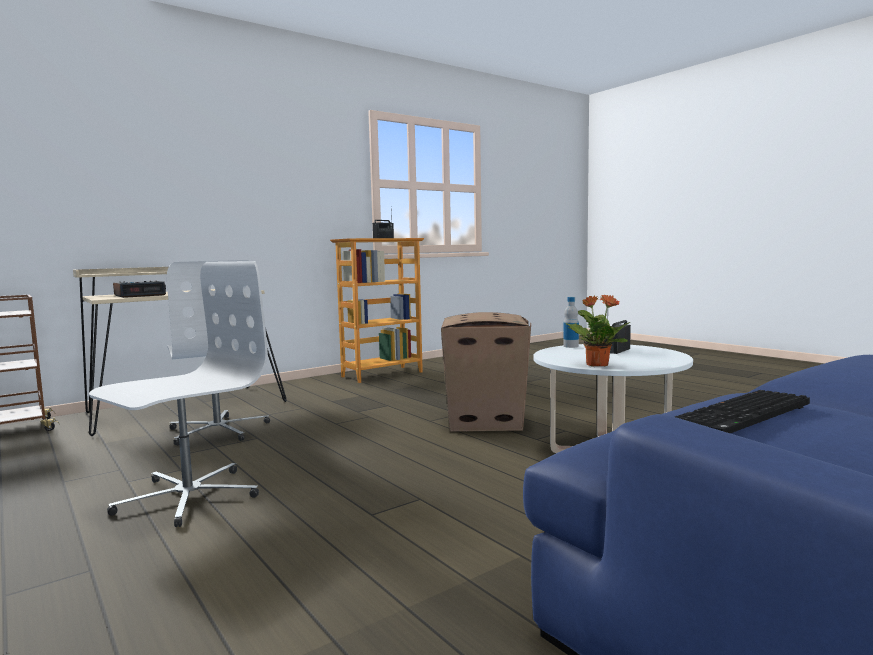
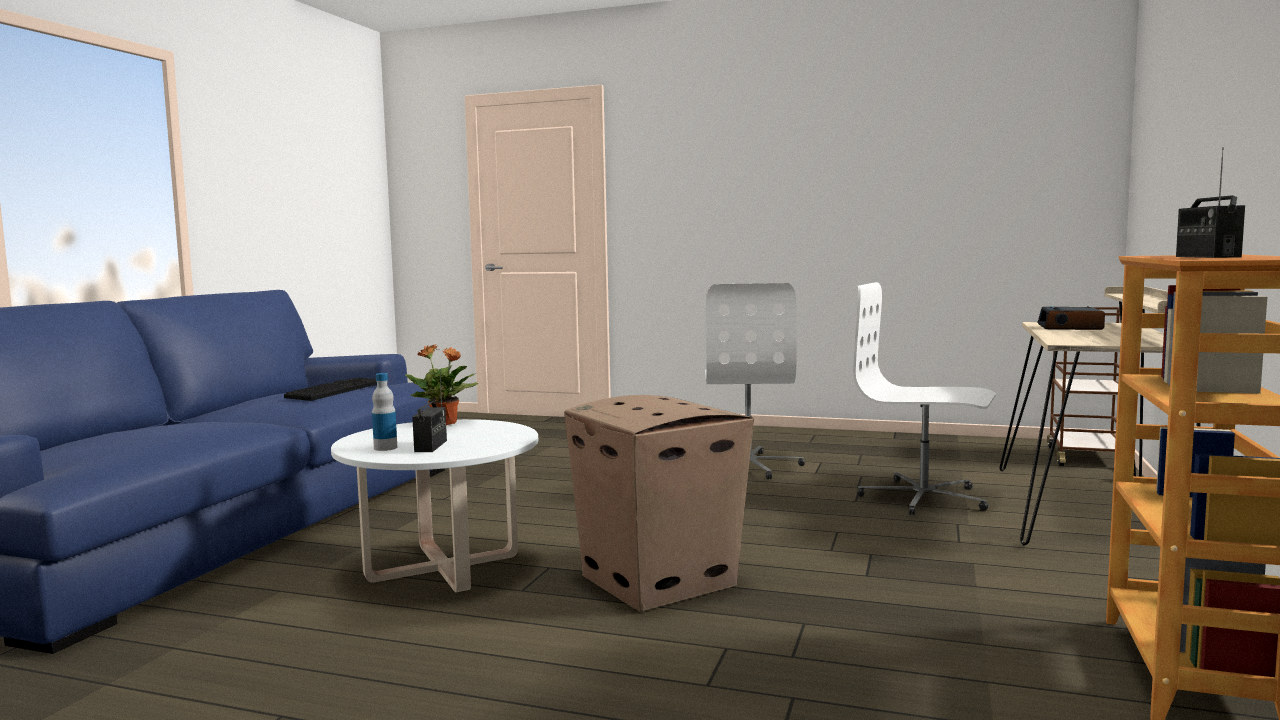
camera: 145 degrees right, 0 degrees up
bottle [563,297,579,348] -> bottle moved to [372,373,397,451]

